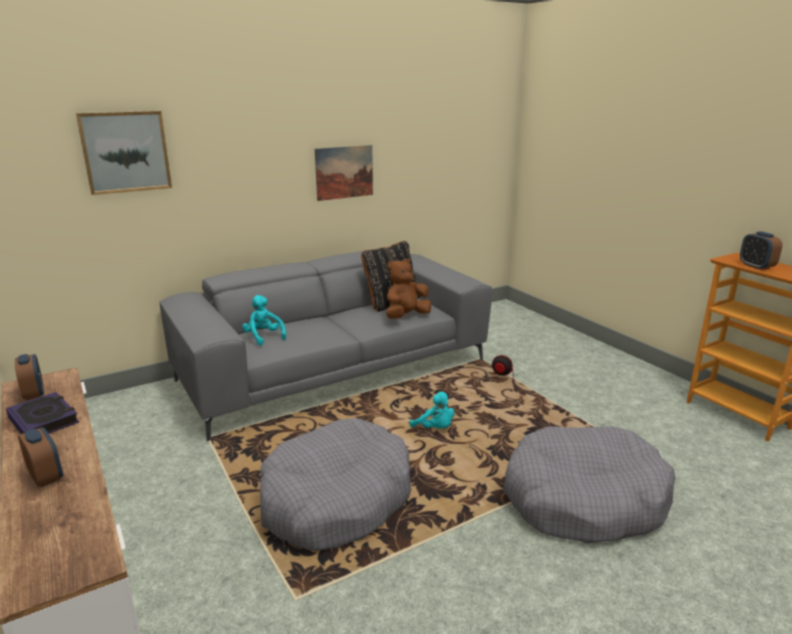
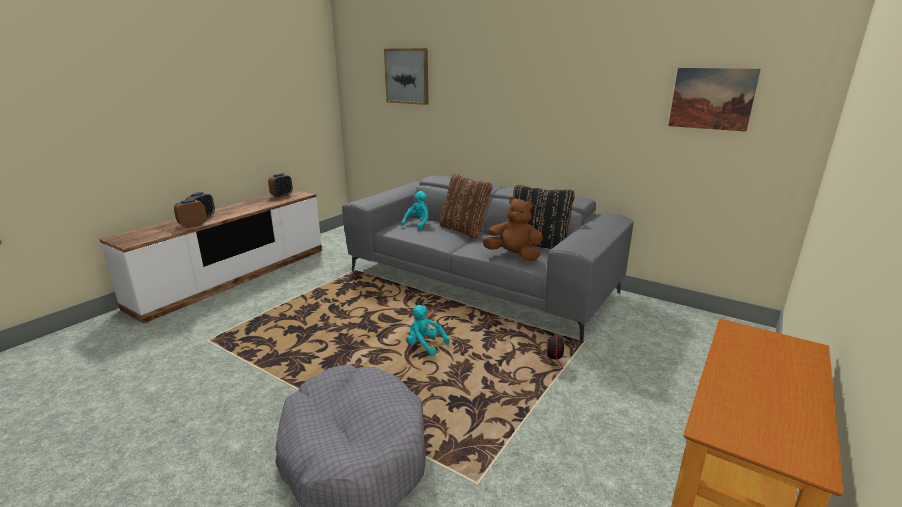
camera: 65 degrees right, 0 degrees up
book [6,392,79,434] -> none
grey dog bed [260,418,411,551] -> none
picture [315,145,373,201] -> picture moved to [668,68,760,132]
turquoise plush toy [410,392,454,428] -> turquoise plush toy turned 105 degrees clockwise [407,305,449,356]
alarm clock [740,231,782,270] -> alarm clock moved to [174,199,207,228]
none -> brown pillow [439,174,492,239]

